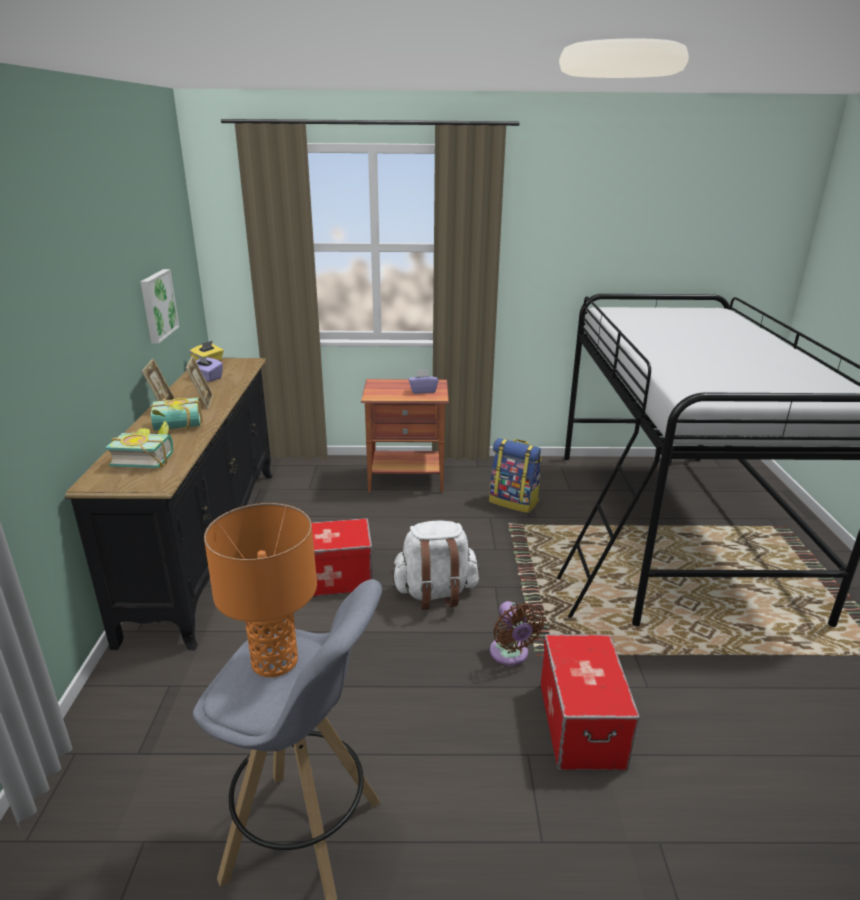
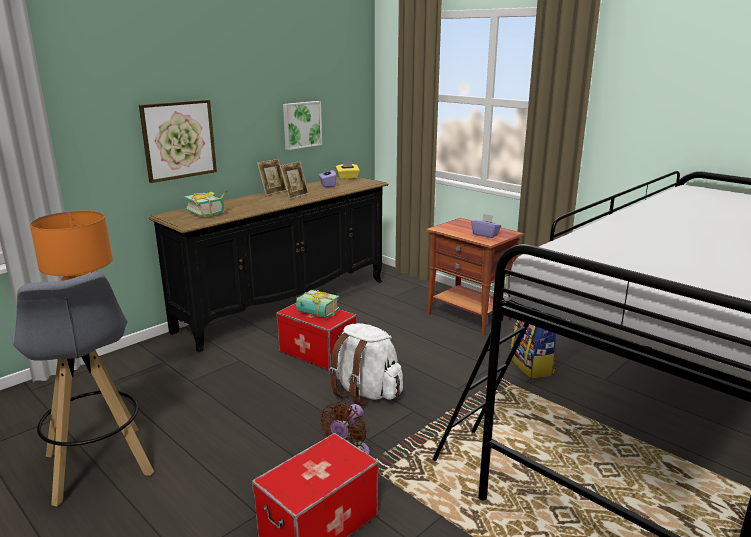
camera: 45 degrees right, 5 degrees down
book [150,398,203,430] -> book moved to [296,290,340,318]
none -> picture [139,100,217,183]

